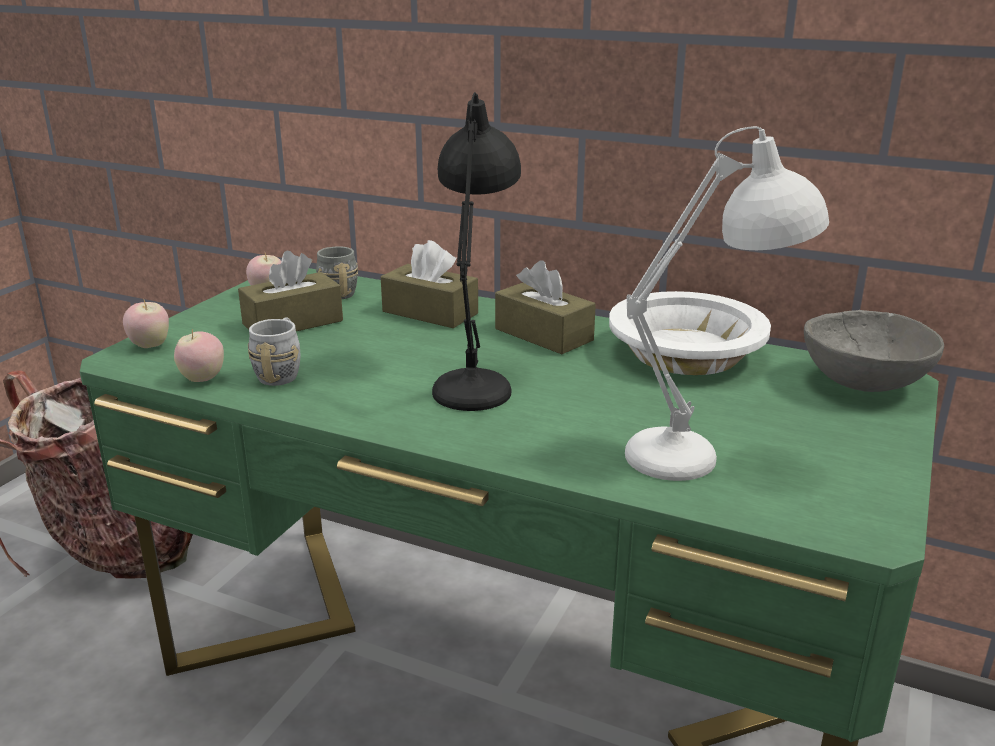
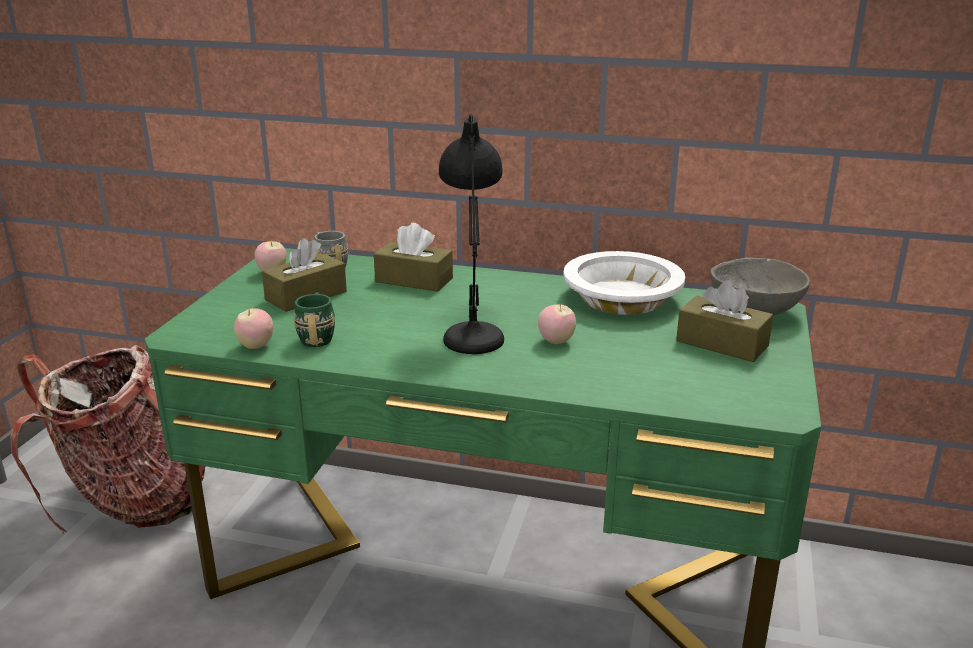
camera: 10 degrees left, 0 degrees up
apple [123,299,169,348] -> apple moved to [538,304,576,344]
grey mug [248,318,301,386] -> green mug [294,292,335,347]
brown tissue box [495,260,596,354] -> brown tissue box moved to [676,280,773,362]
white table lamp [625,126,829,481] -> none

